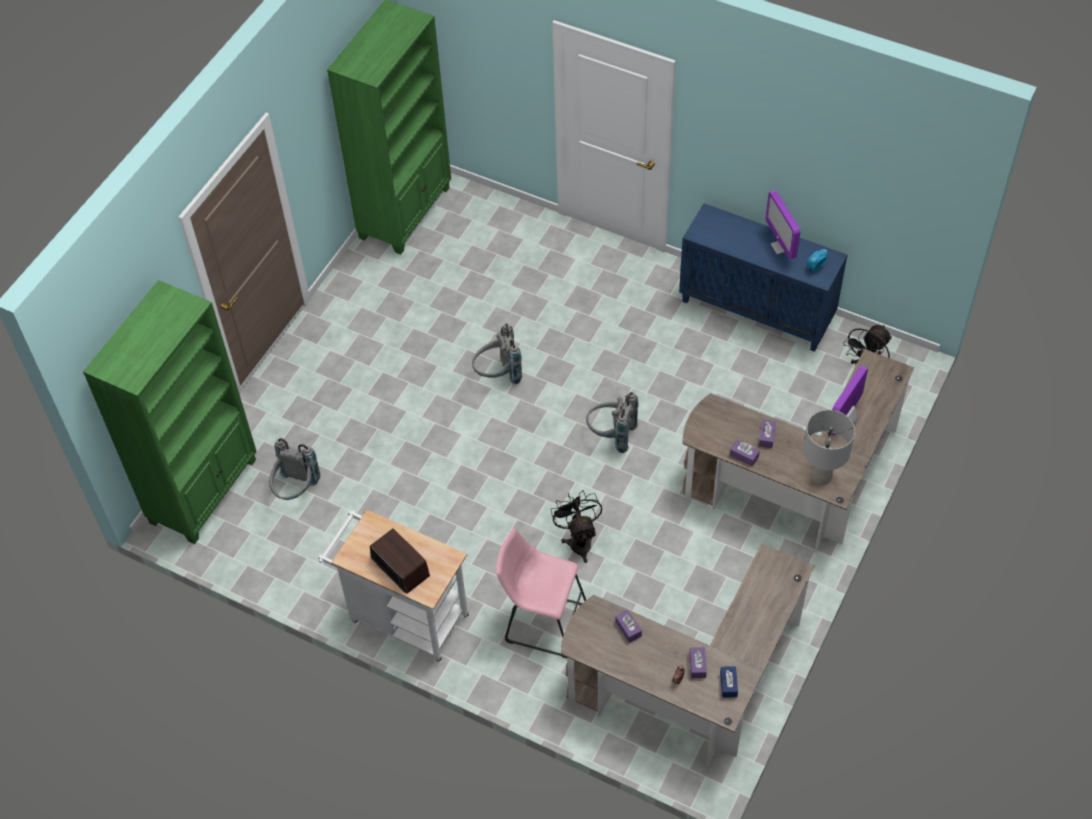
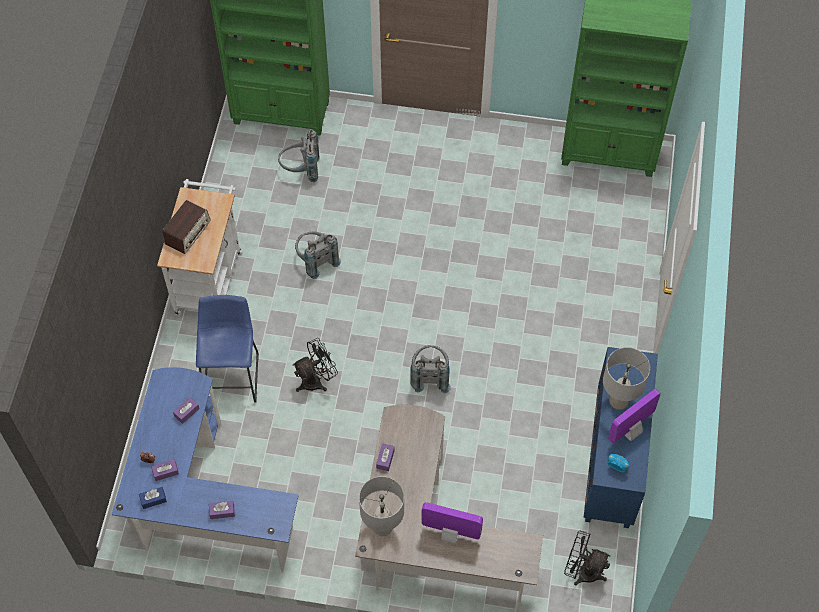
camera: 70 degrees right, 5 degrees up
grey backpack [472,324,522,384] -> grey backpack moved to [295,232,341,279]
pink stool [496,528,586,658] -> blue stool [196,295,259,402]
brown desk [561,544,815,766] -> blue desk [112,367,299,573]
purple tissue box [759,420,776,448] -> purple tissue box moved to [209,501,235,519]
none -> grey table lamp [603,347,650,410]

